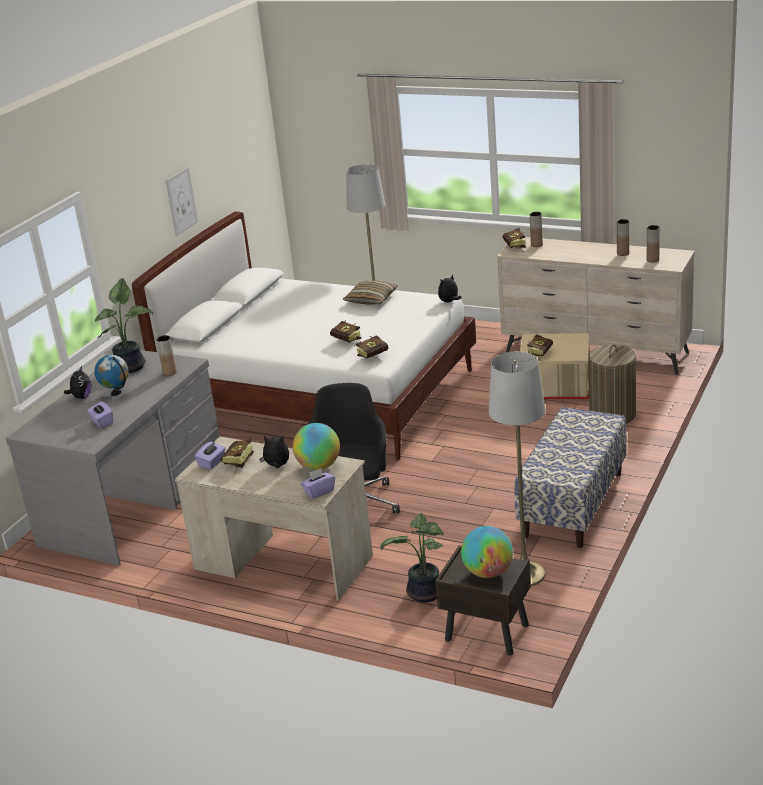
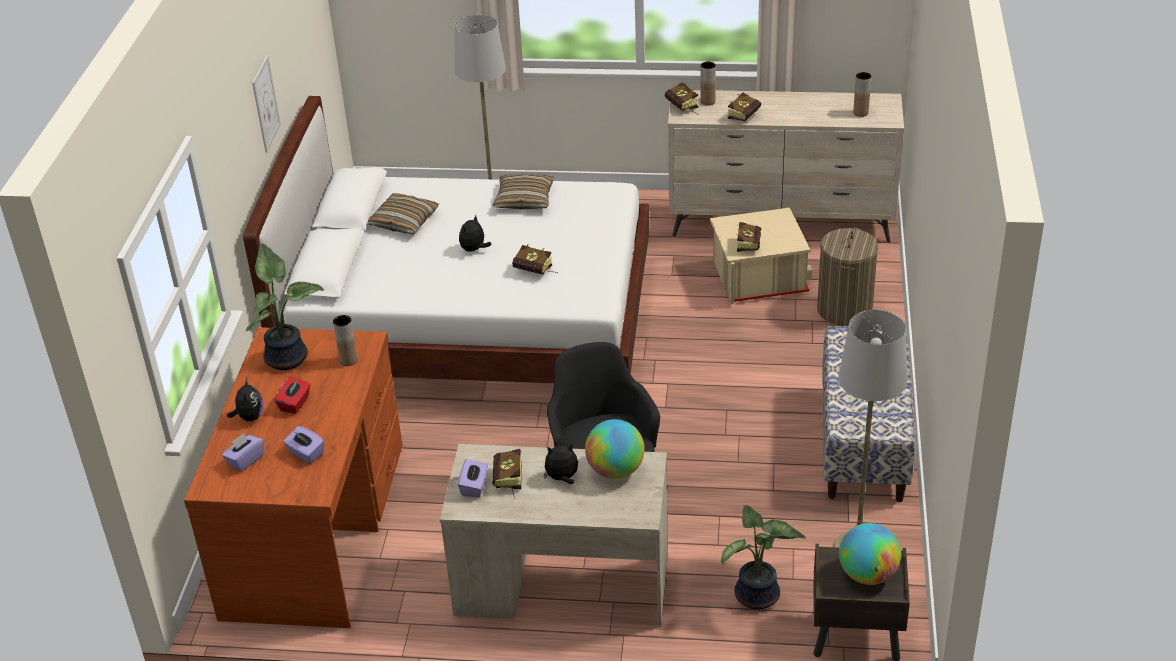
camera: 20 degrees left, 10 degrees up
grey desk [6,350,220,565] -> brown desk [184,327,402,628]
globe [94,355,129,396] -> red tissue box [275,376,311,414]
purple tissue box [301,468,335,499] -> purple tissue box moved to [222,433,264,472]
book [356,335,388,359] -> book moved to [728,92,761,121]
plush toy [438,275,462,303] -> plush toy moved to [459,215,491,252]
brown vase [617,219,629,256] -> none
none -> pillow [367,193,439,234]

